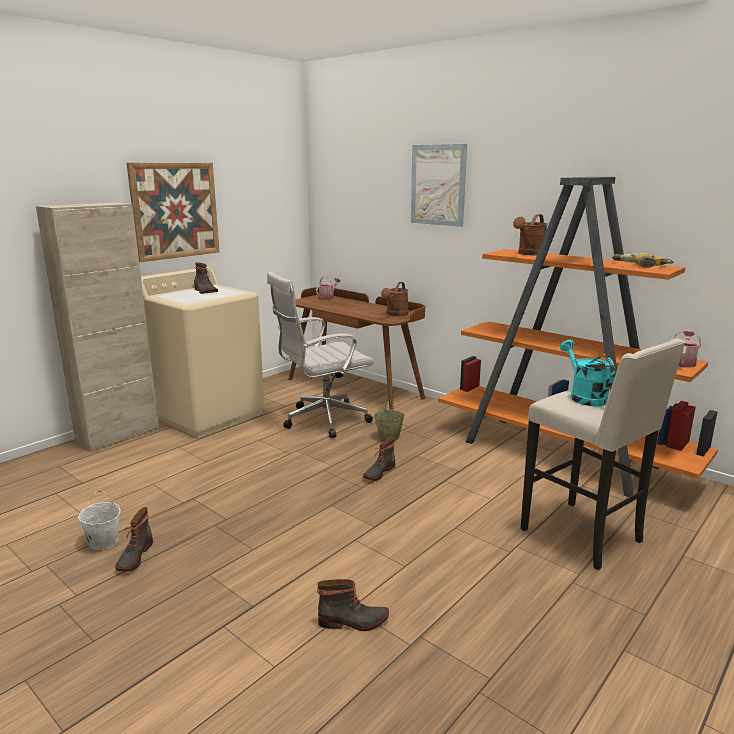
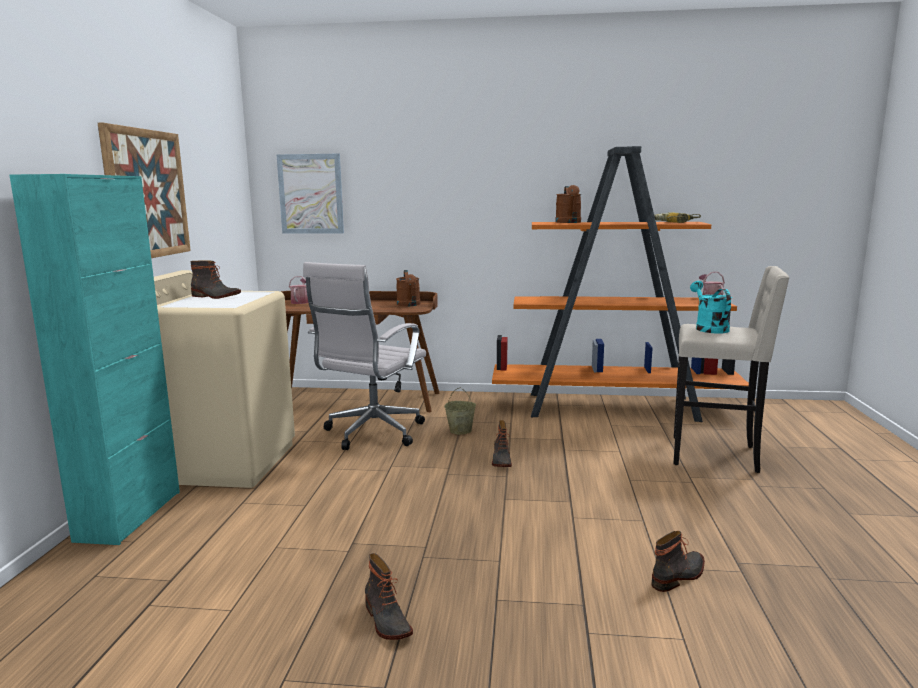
camera: 35 degrees left, 5 degrees down
beige cabinet [36,202,159,452] -> turquoise cabinet [9,174,180,545]
white bucket [78,491,121,550] -> none
picture [411,144,467,227] -> picture moved to [277,154,344,234]
turquoise watering can [560,340,615,407] -> turquoise watering can turned 45 degrees clockwise [690,281,732,334]

